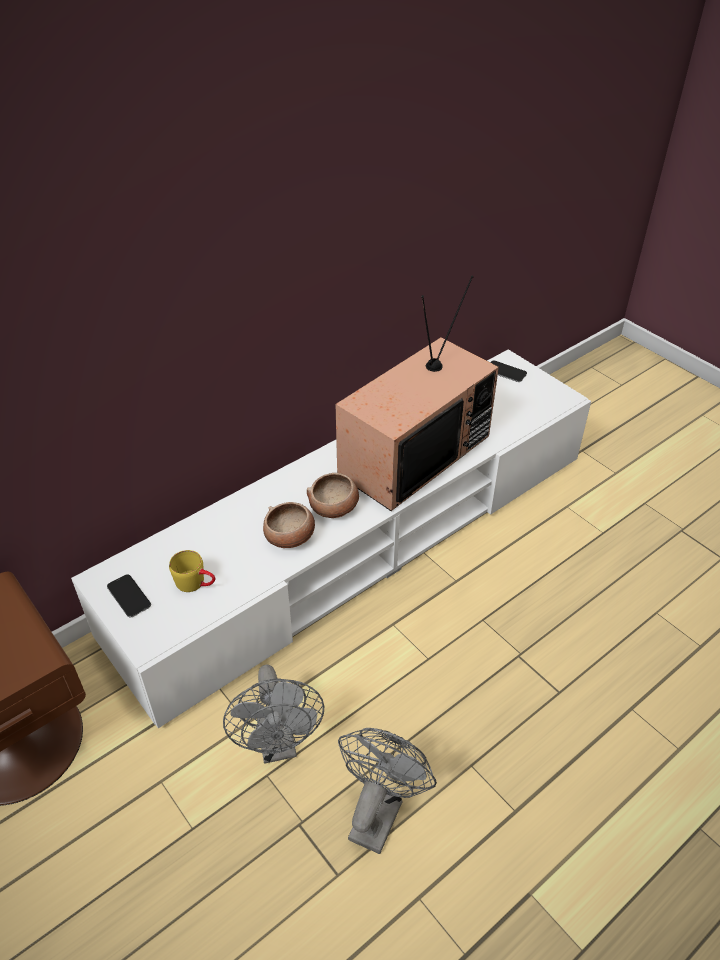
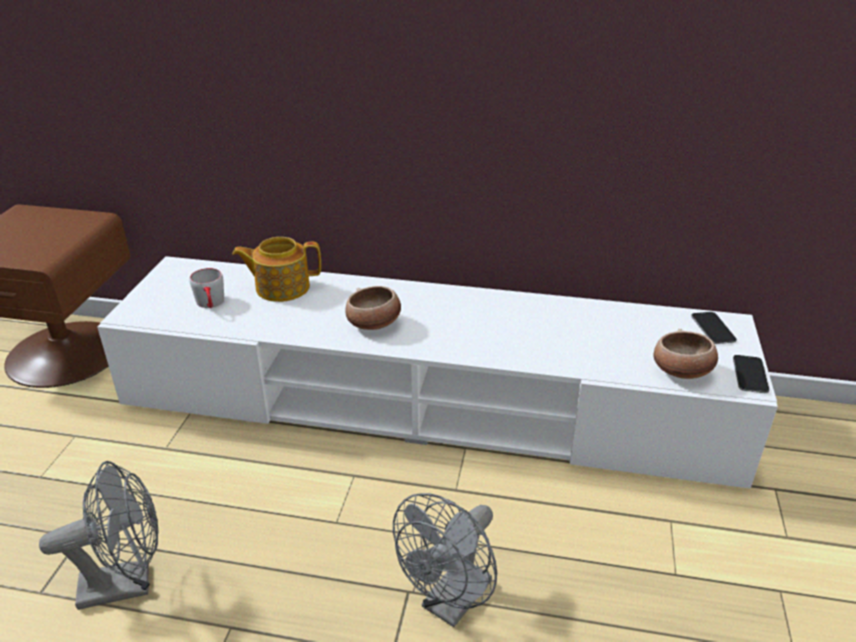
camera: 50 degrees right, 10 degrees down
phone [107,574,151,617] -> phone moved to [733,355,769,393]
yellow mug [169,550,215,592] -> grey mug [189,268,224,308]
grey fan [223,664,324,764] -> grey fan moved to [393,493,497,627]
bowl [263,502,315,548] -> bowl moved to [654,329,718,379]
television [335,275,499,511] -> none
none -> teapot [232,237,321,302]

